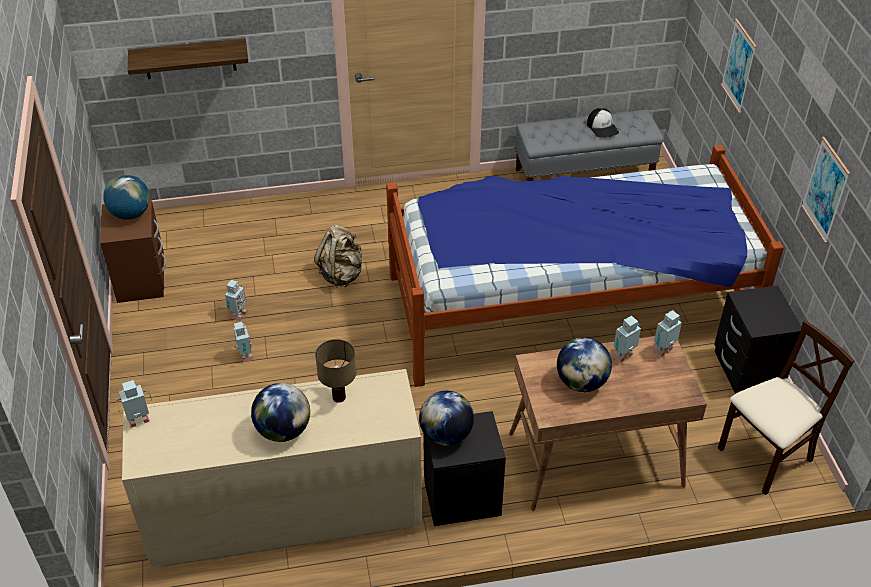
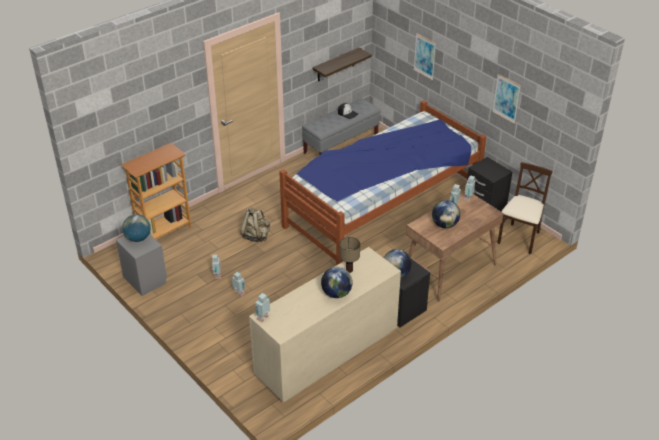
camera: 30 degrees left, 5 degrees down
brown nightstand [100,199,166,303] -> grey nightstand [116,234,167,296]
shelf [128,39,248,79] -> shelf moved to [312,47,372,82]
none -> bookcase [121,143,191,239]

